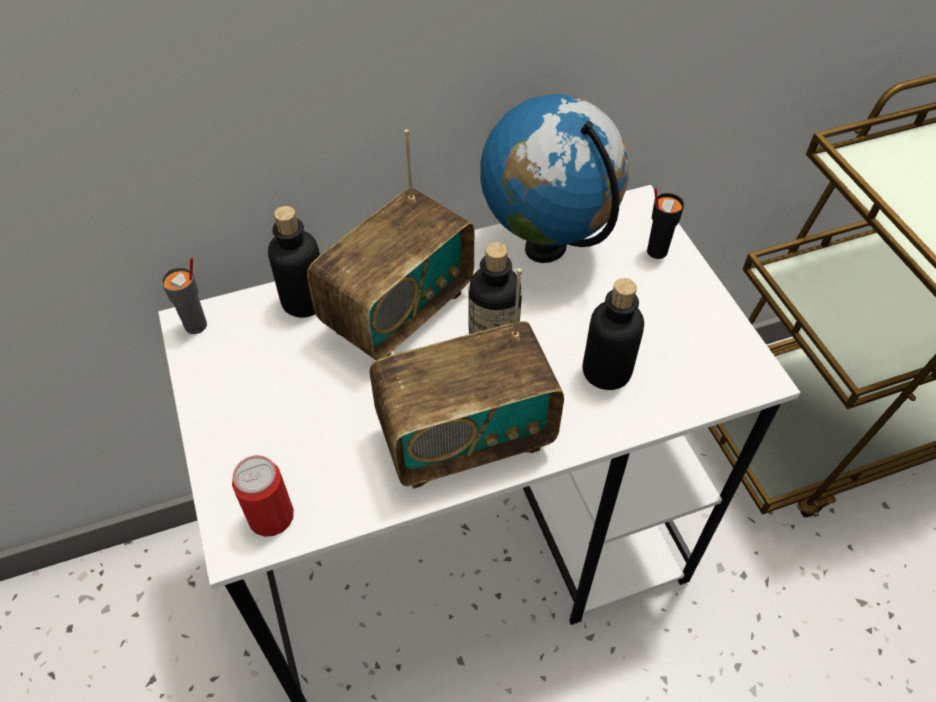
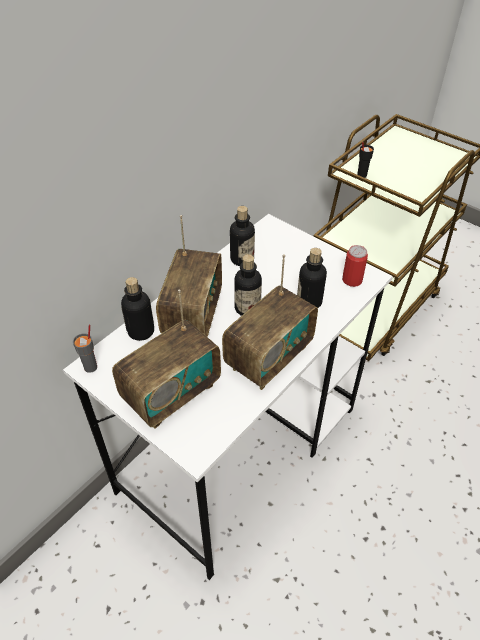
camera: 30 degrees left, 5 degrees down
can [232,455,294,537] -> can moved to [342,245,368,287]
globe [480,94,629,263] -> bottle [230,206,255,266]
black cup [647,187,684,259] -> black cup moved to [357,142,374,178]
none -> radio [112,289,221,429]

